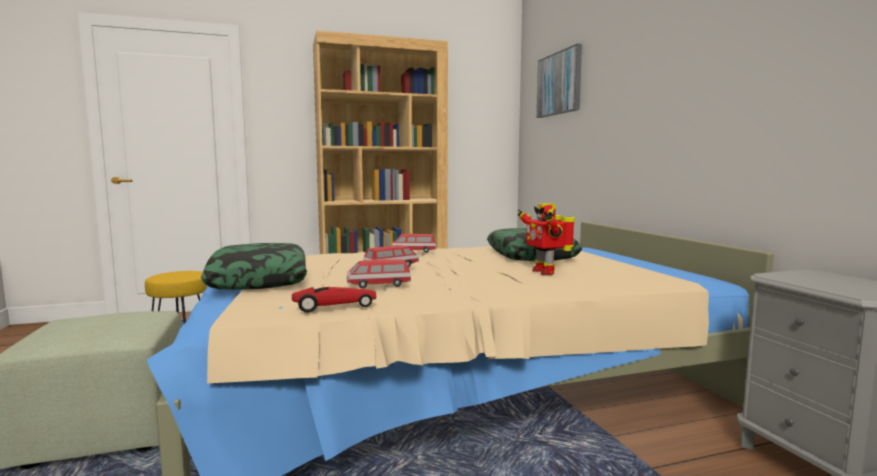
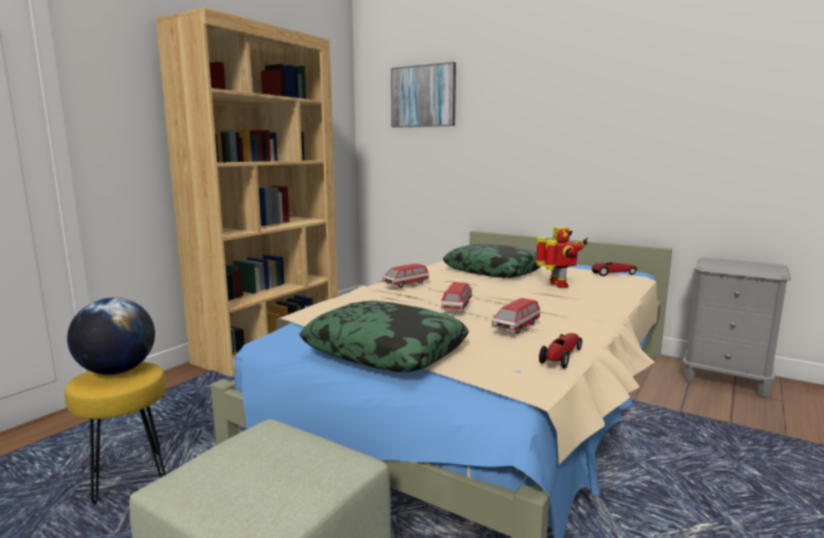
camera: 40 degrees left, 5 degrees up
toy robot [517,203,575,275] -> toy robot turned 135 degrees counterclockwise [535,227,588,288]
none -> globe [67,298,155,375]
none -> toy car [592,262,638,276]

